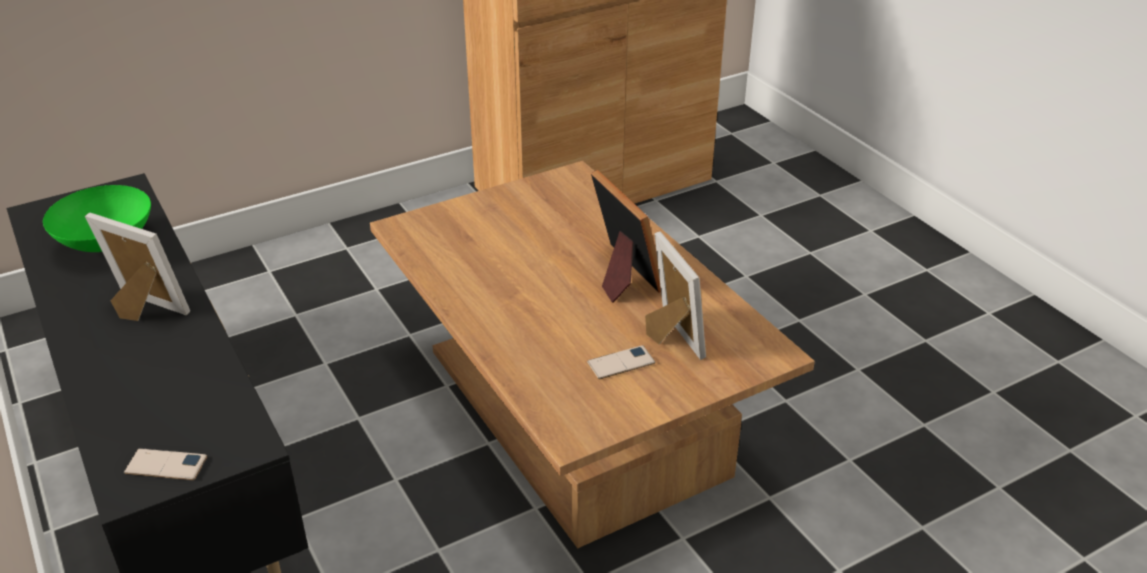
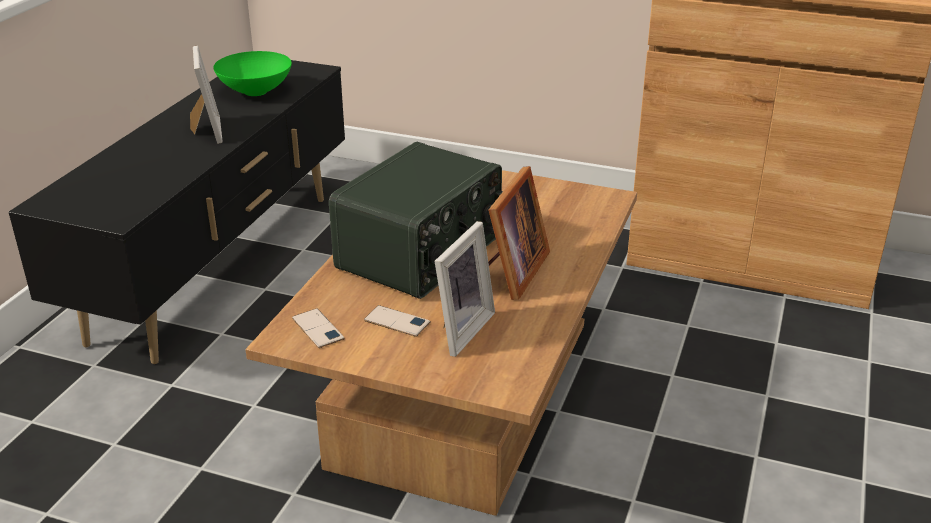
camera: 50 degrees right, 5 degrees down
phone [124,448,207,480] -> phone moved to [292,308,345,348]
none -> radio [329,142,503,299]

